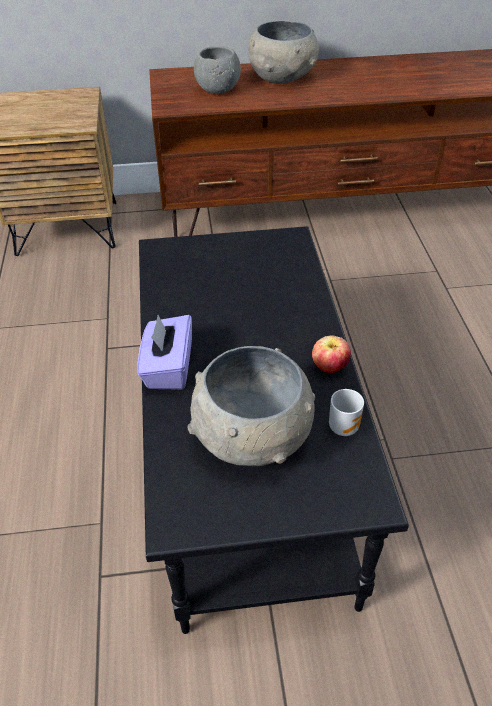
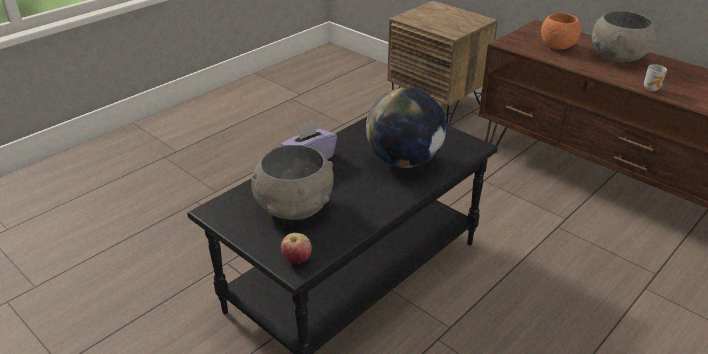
camera: 50 degrees right, 10 degrees down
grey bowl [194,46,241,94] -> orange bowl [541,13,581,50]
apple [312,335,351,373] -> apple moved to [281,233,312,264]
mug [329,389,364,436] -> mug moved to [644,64,667,91]
none -> globe [366,87,447,168]

